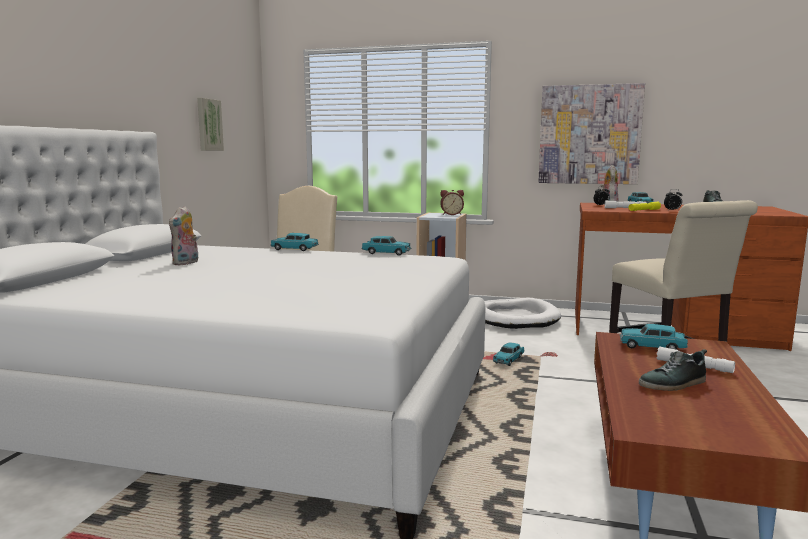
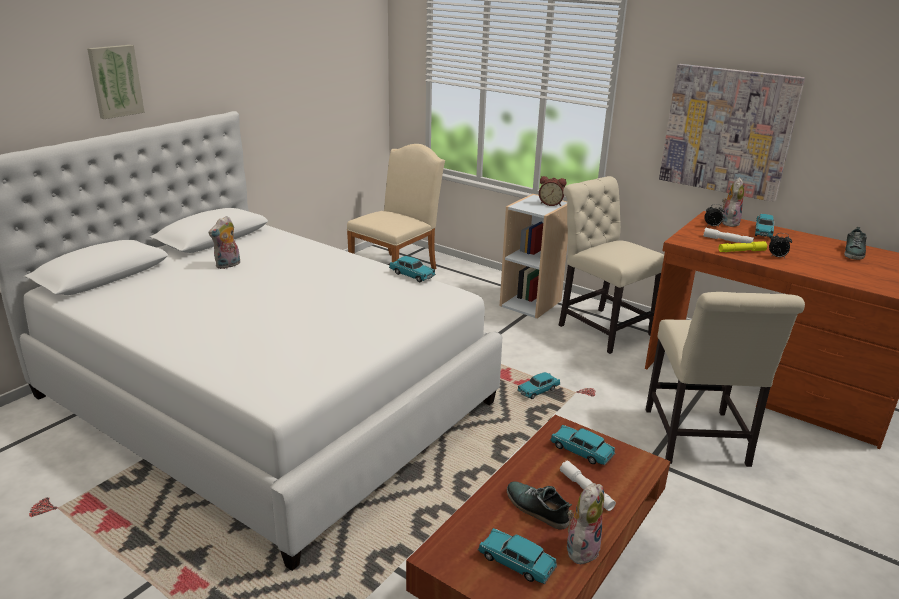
camera: 20 degrees right, 15 degrees up
picture [197,98,224,151] -> picture moved to [87,45,145,119]
turquoise toy car [270,233,319,251] -> turquoise toy car moved to [477,528,557,584]
white dog bed [484,298,561,329] -> beige chair [559,176,664,354]
shoe [639,349,707,391] -> shoe turned 45 degrees clockwise [507,481,572,530]
none -> plush toy [567,483,604,565]

